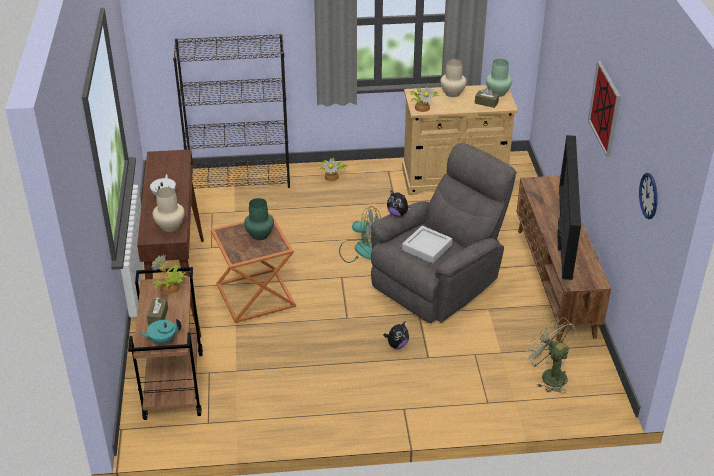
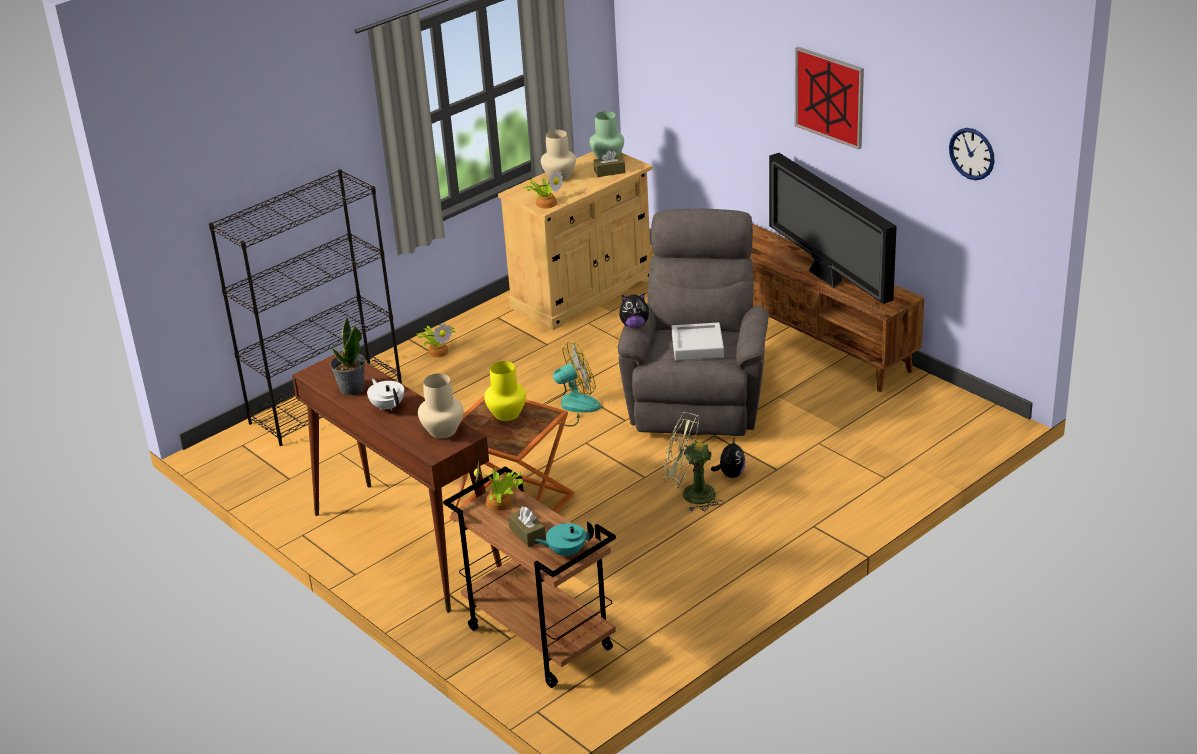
camera: 35 degrees left, 5 degrees down
turquoise teapot [139,318,181,345] -> turquoise teapot turned 45 degrees clockwise [535,521,594,558]
green vase [244,198,274,240] -> yellow vase [484,361,526,421]
green fan [525,317,576,394] -> green fan moved to [664,412,724,511]
none -> potted plant [330,318,365,395]

